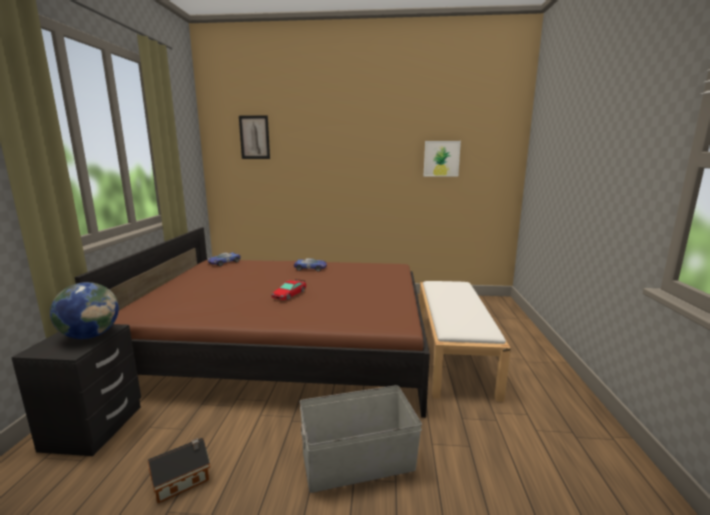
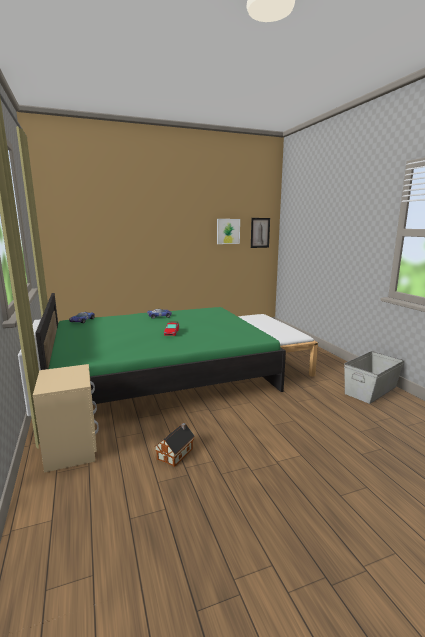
camera: 25 degrees left, 0 degrees up
black nightstand [11,324,141,456] -> beige nightstand [33,364,99,473]
globe [50,282,119,339] -> none
brown bed [75,227,430,418] -> green bed [36,293,286,404]
picture [239,115,270,159] -> picture moved to [251,218,270,248]
grey storage box [300,385,422,493] -> grey storage box moved to [344,351,404,404]

